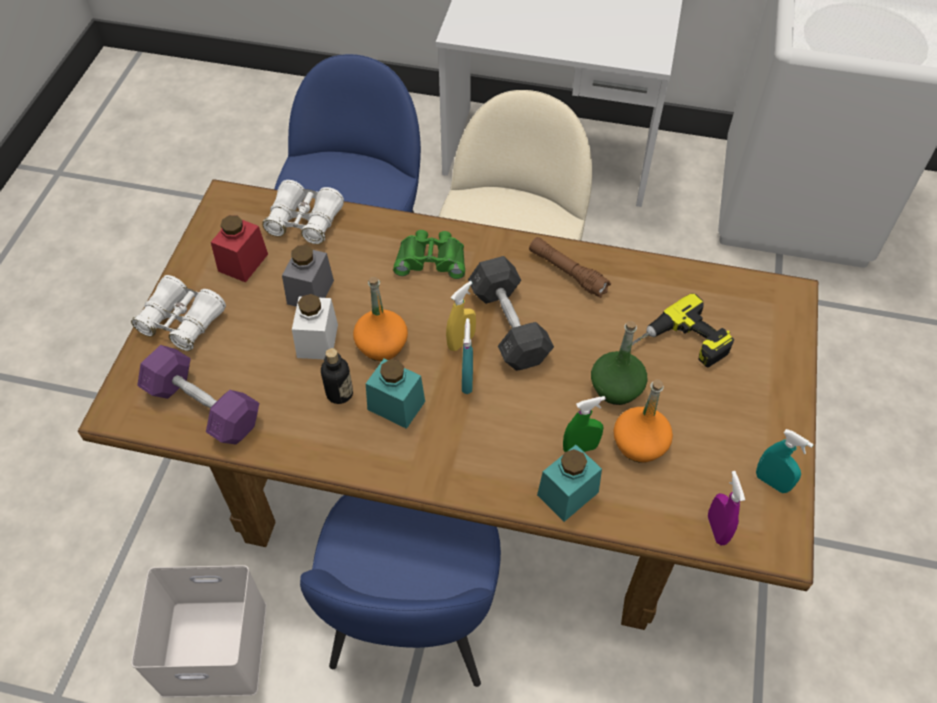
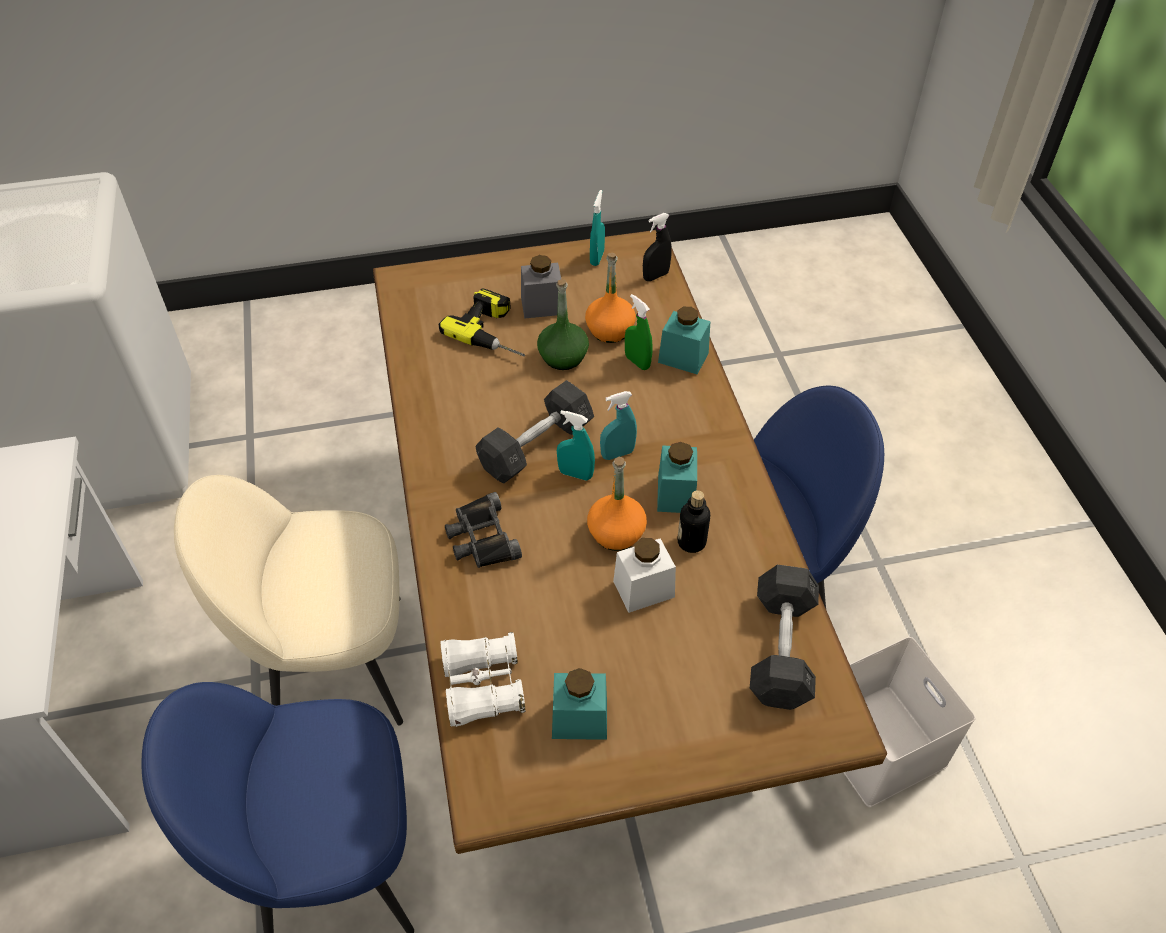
camera: 115 degrees left, 5 degrees down
white binoculars [131,275,226,351] -> none
purple dumbbell [137,345,259,445] -> grey dumbbell [750,565,819,710]
red jar [211,215,268,283] -> turquoise jar [552,668,607,740]
grey jar [282,245,334,307] -> grey jar moved to [521,255,561,319]
green binoculars [393,230,465,279] -> black binoculars [445,492,522,568]
yellow spray bottle [446,281,476,351] -> turquoise spray bottle [557,410,595,481]
brown flashlight [529,237,611,298] -> none
purple spray bottle [708,471,745,545] -> black spray bottle [643,213,672,281]

